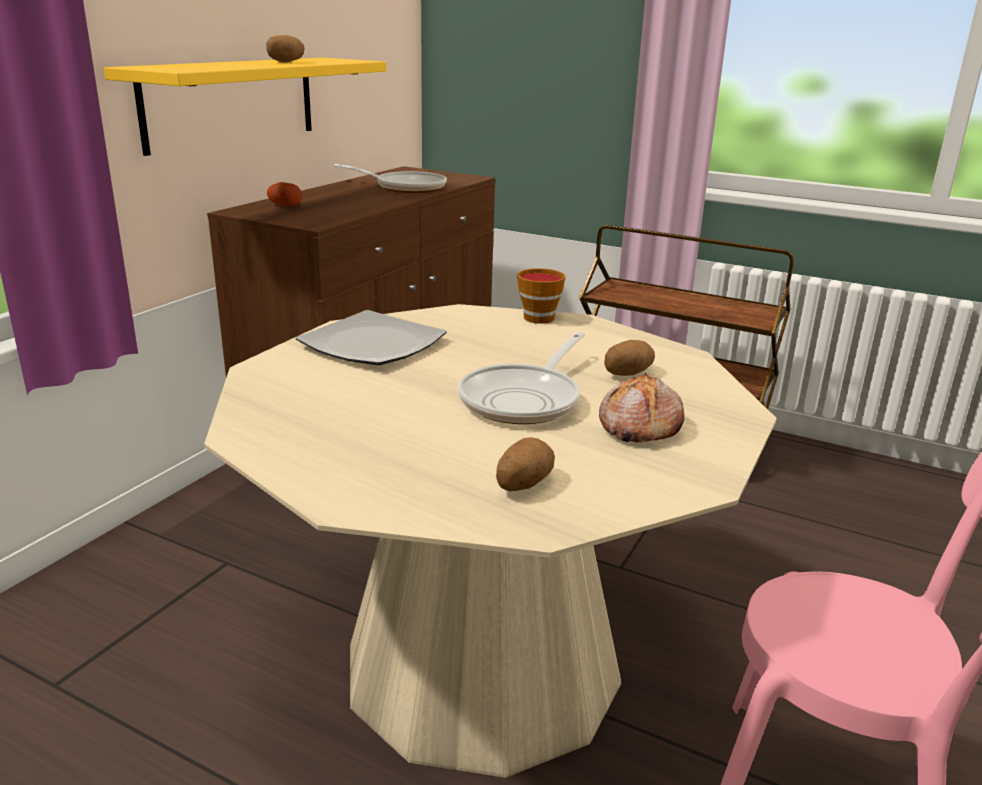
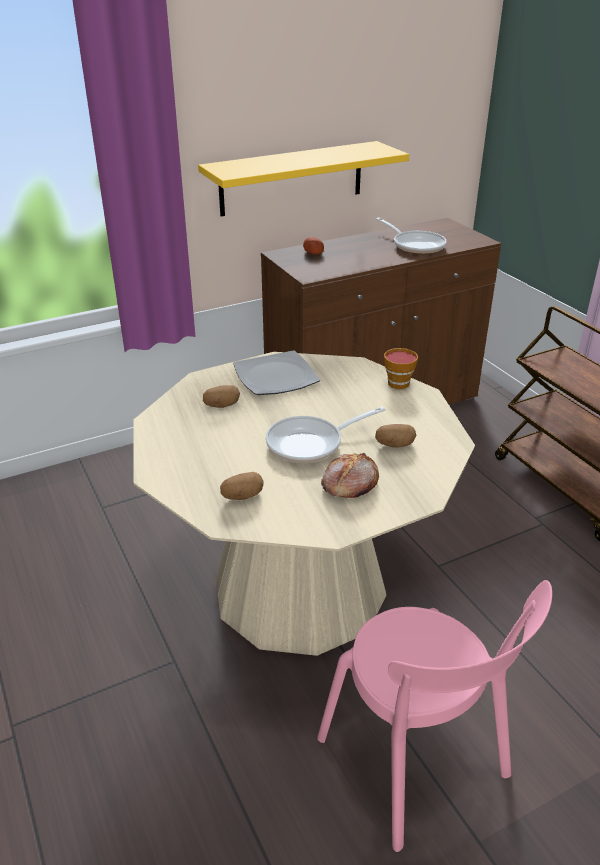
camera: 35 degrees right, 10 degrees up
potato [266,35,304,62] -> potato moved to [203,385,240,408]

